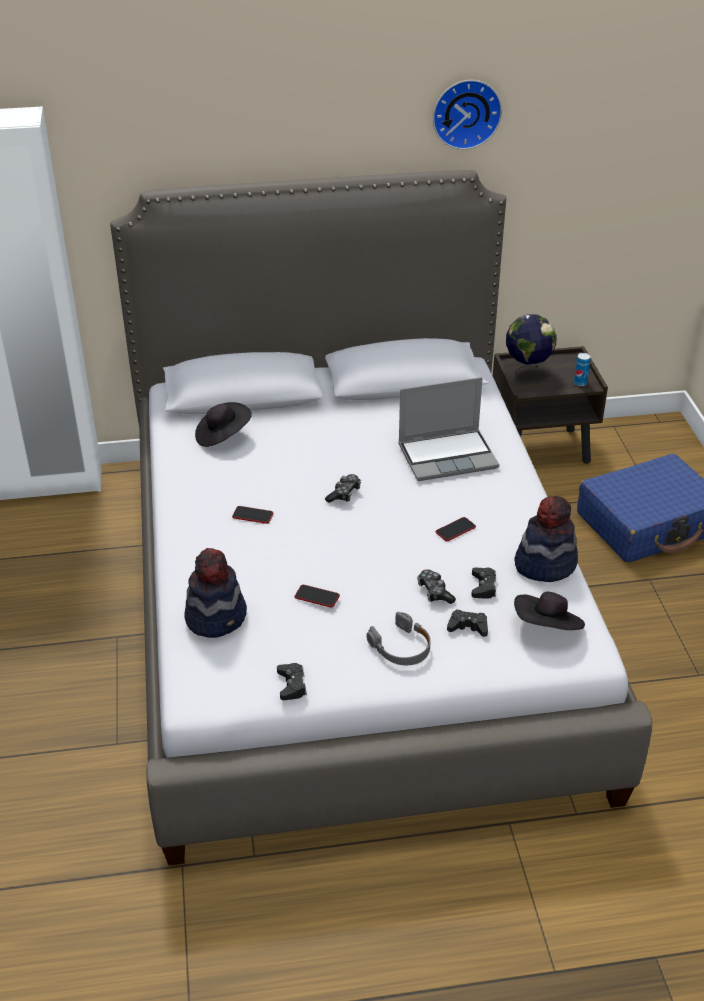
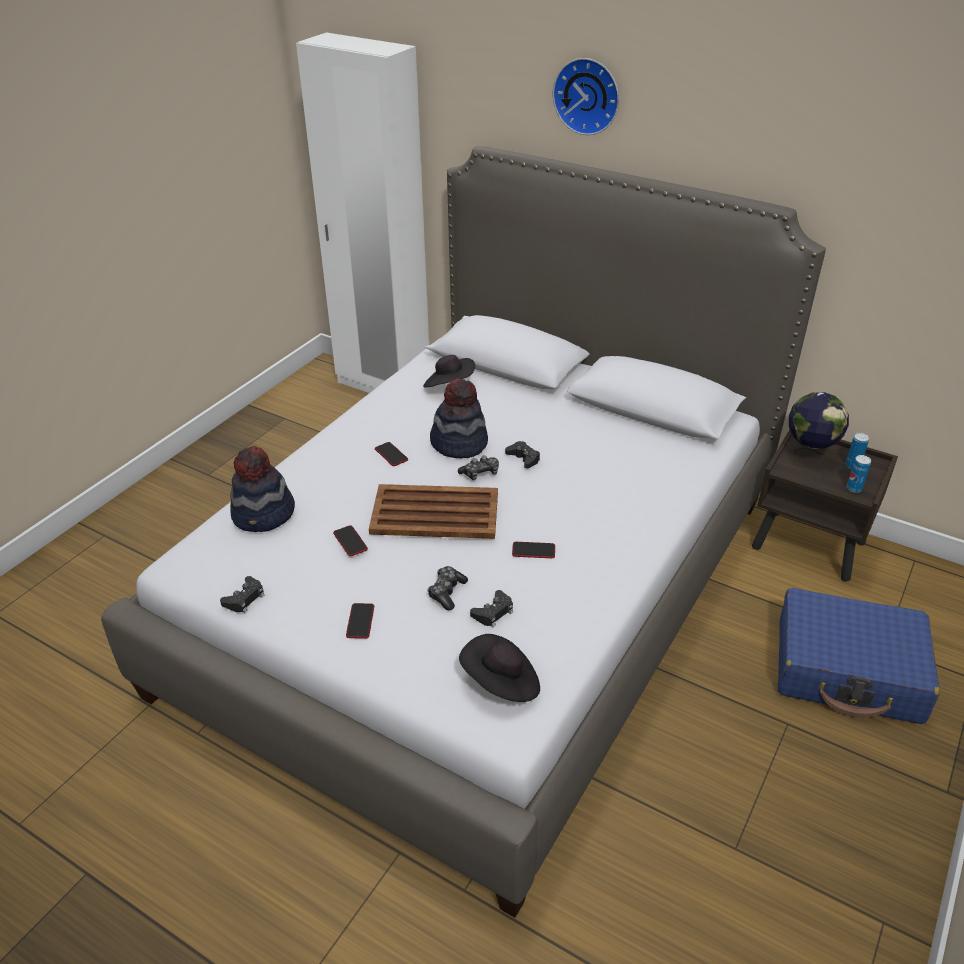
camera: 40 degrees right, 0 degrees up
grey headphones [367,612,431,665] -> phone [346,603,374,639]
laptop [398,377,499,481] -> none
wall clock [433,80,502,150] -> wall clock moved to [553,58,619,135]
black game controller [447,609,488,637] -> black game controller moved to [505,441,540,468]
hat [515,496,578,582] -> hat moved to [430,378,488,458]
none -> brown tray [369,484,498,539]
none -> can [846,433,869,469]

